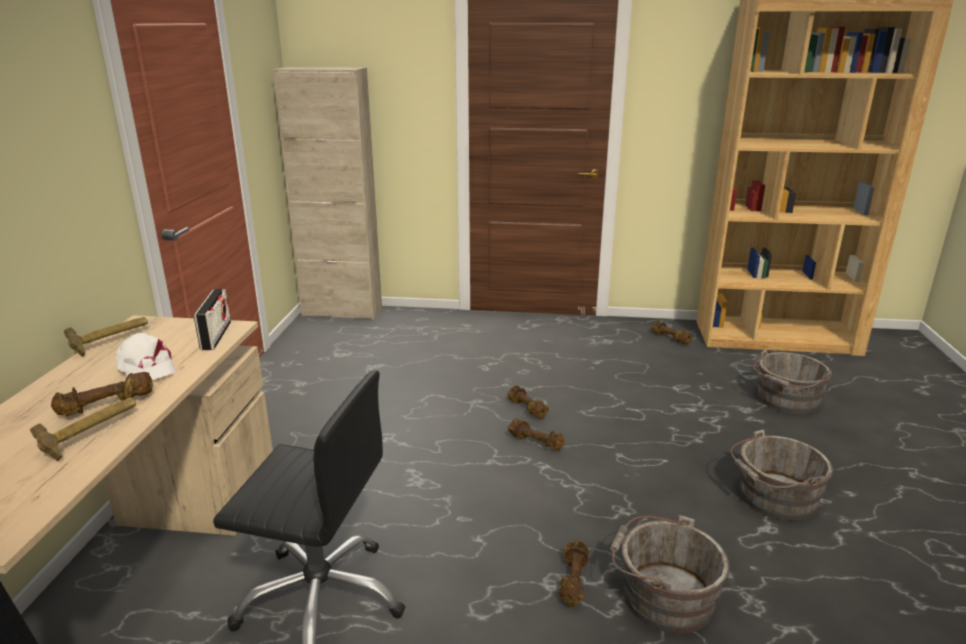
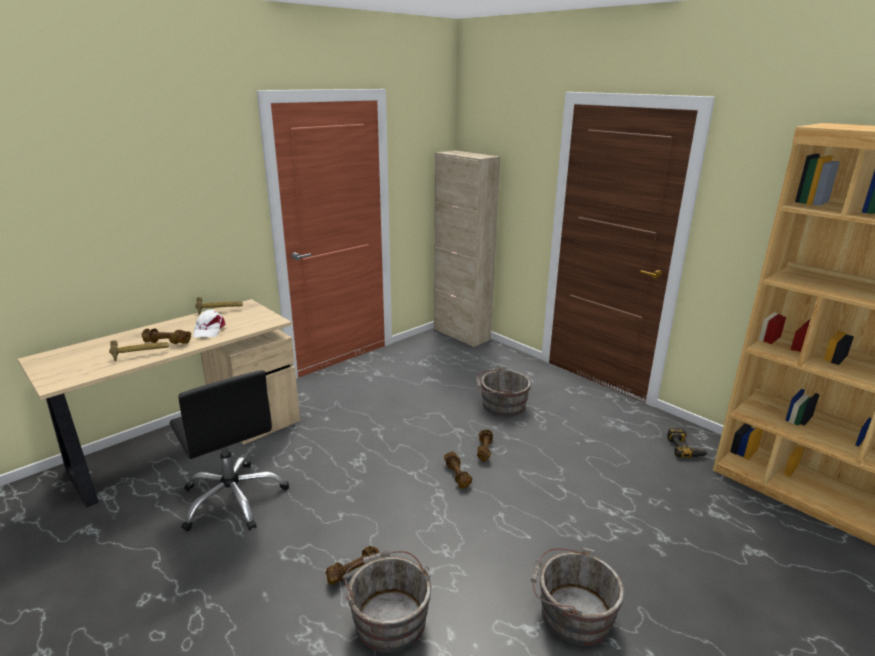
camera: 40 degrees right, 0 degrees up
radio [194,289,231,350] -> none
brown dumbbell [652,321,693,344] -> power drill [667,428,708,458]
grey bucket [753,350,832,414] -> grey bucket moved to [476,366,531,416]

